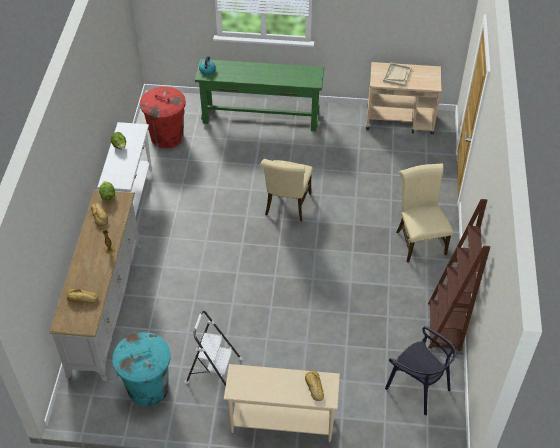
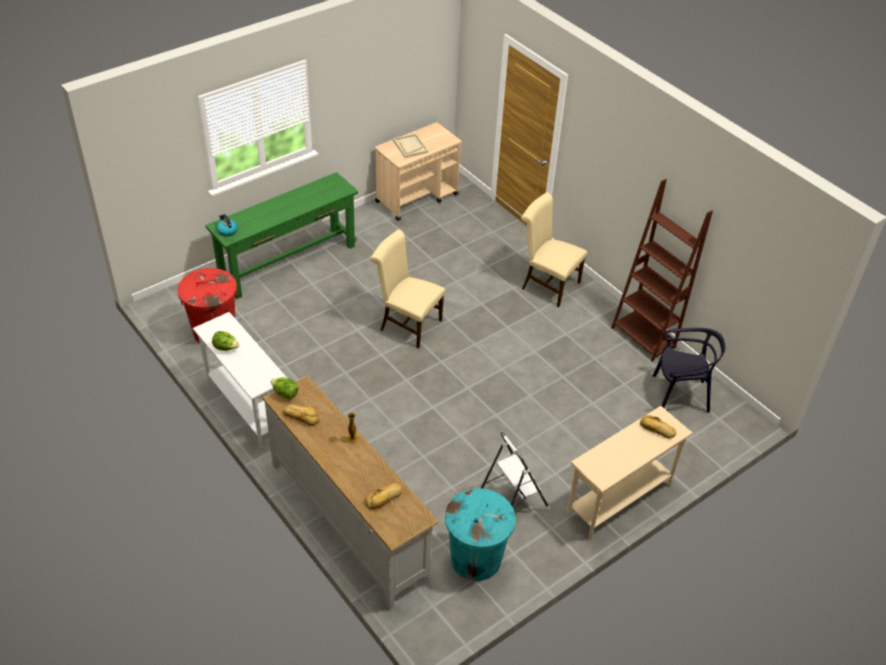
camera: 45 degrees left, 5 degrees down
beige chair [260,159,313,221] -> beige chair turned 150 degrees clockwise [370,229,445,349]

